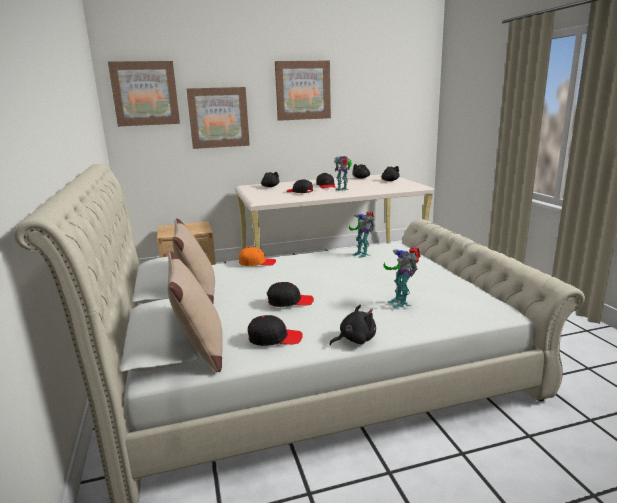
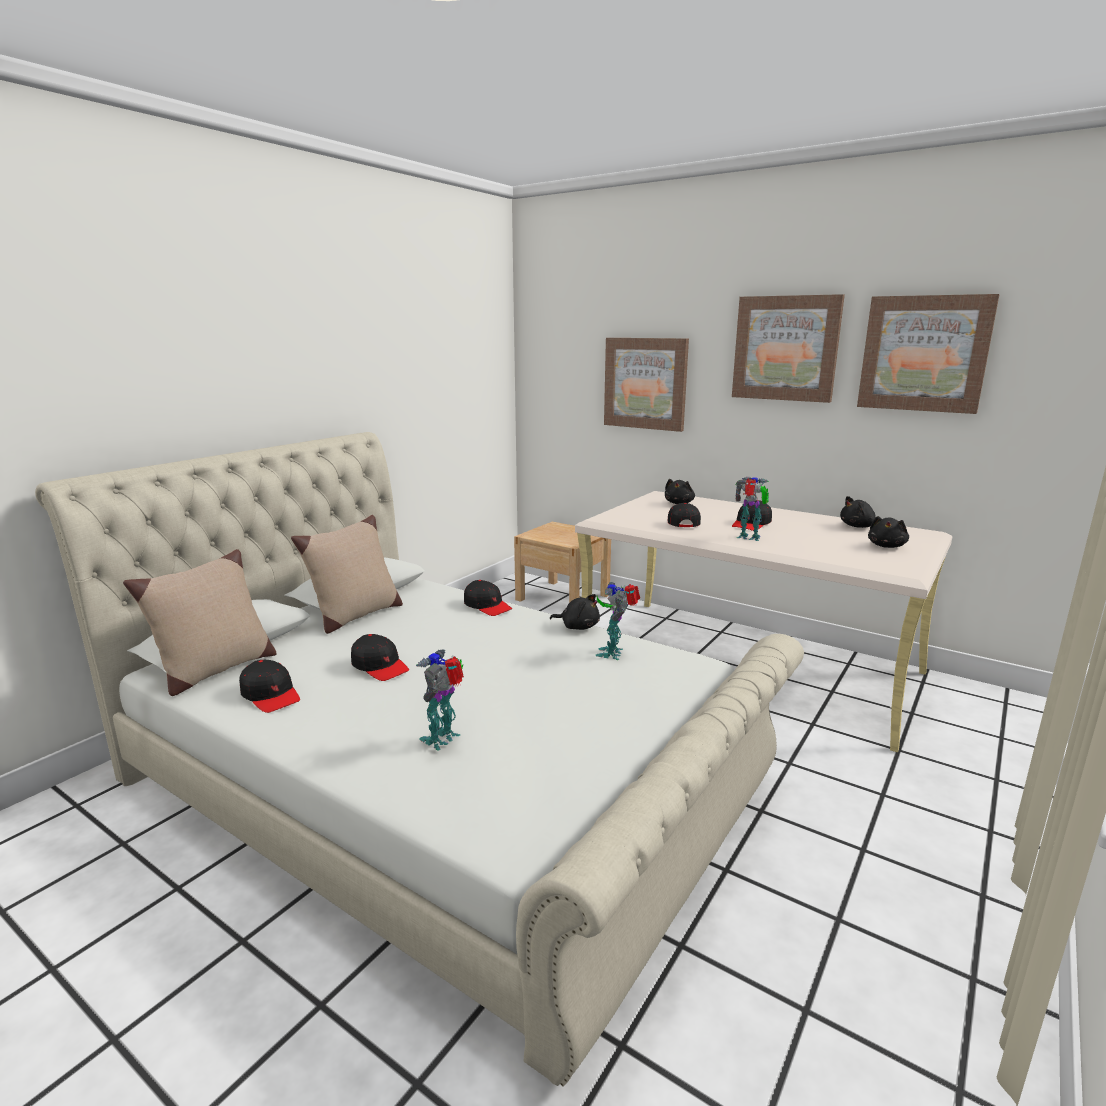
camera: 50 degrees right, 0 degrees up
picture [108,61,180,126] -> picture moved to [857,294,1000,414]
orange cap [239,247,276,266] -> black cap [464,580,512,616]
black plush toy [329,305,376,345] -> black plush toy moved to [550,594,600,630]

